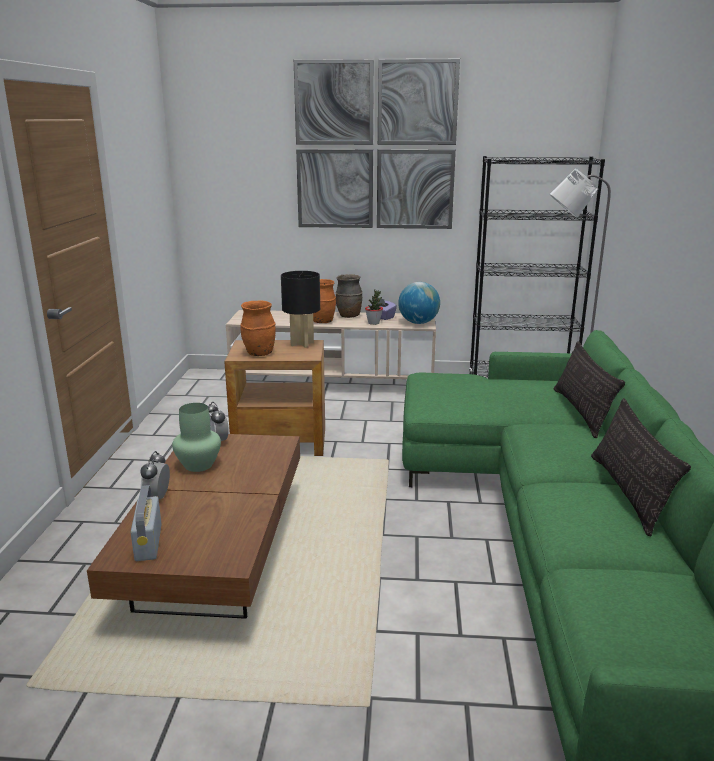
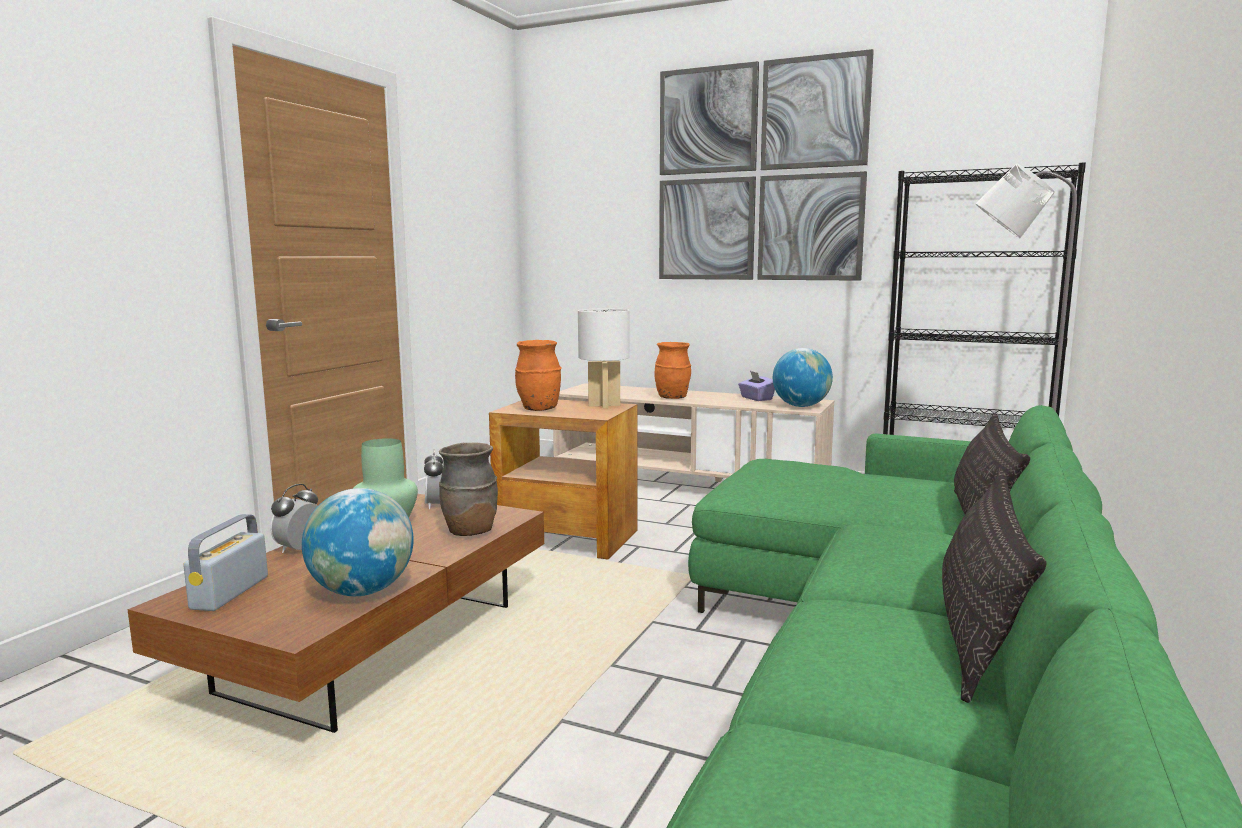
camera: 20 degrees right, 10 degrees down
black table lamp [281,271,320,348] -> white table lamp [578,309,630,409]
brown vase [336,274,362,318] -> brown vase moved to [439,442,498,536]
potted plant [365,290,383,325] -> none
none -> globe [302,488,413,596]

